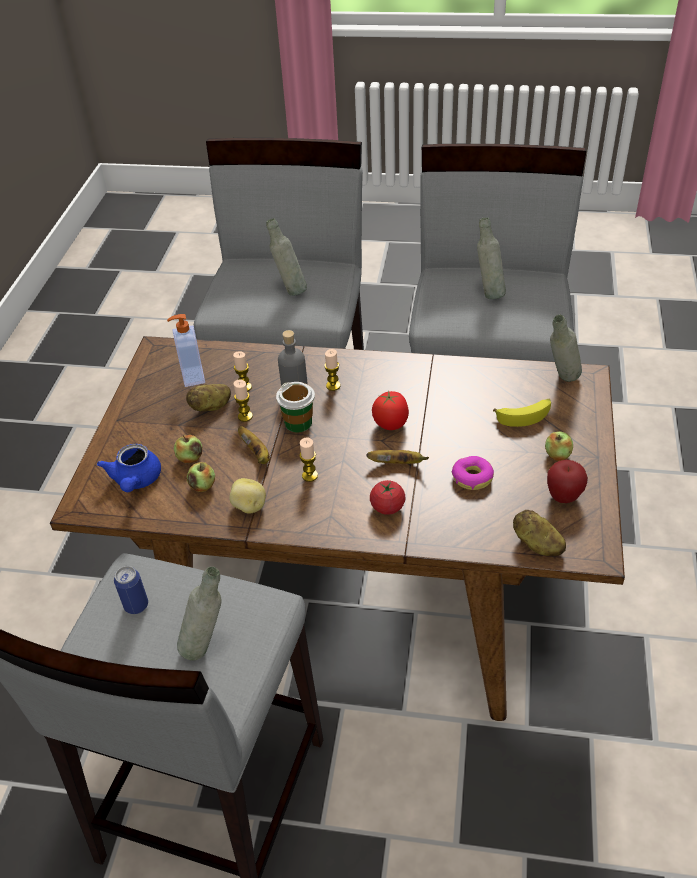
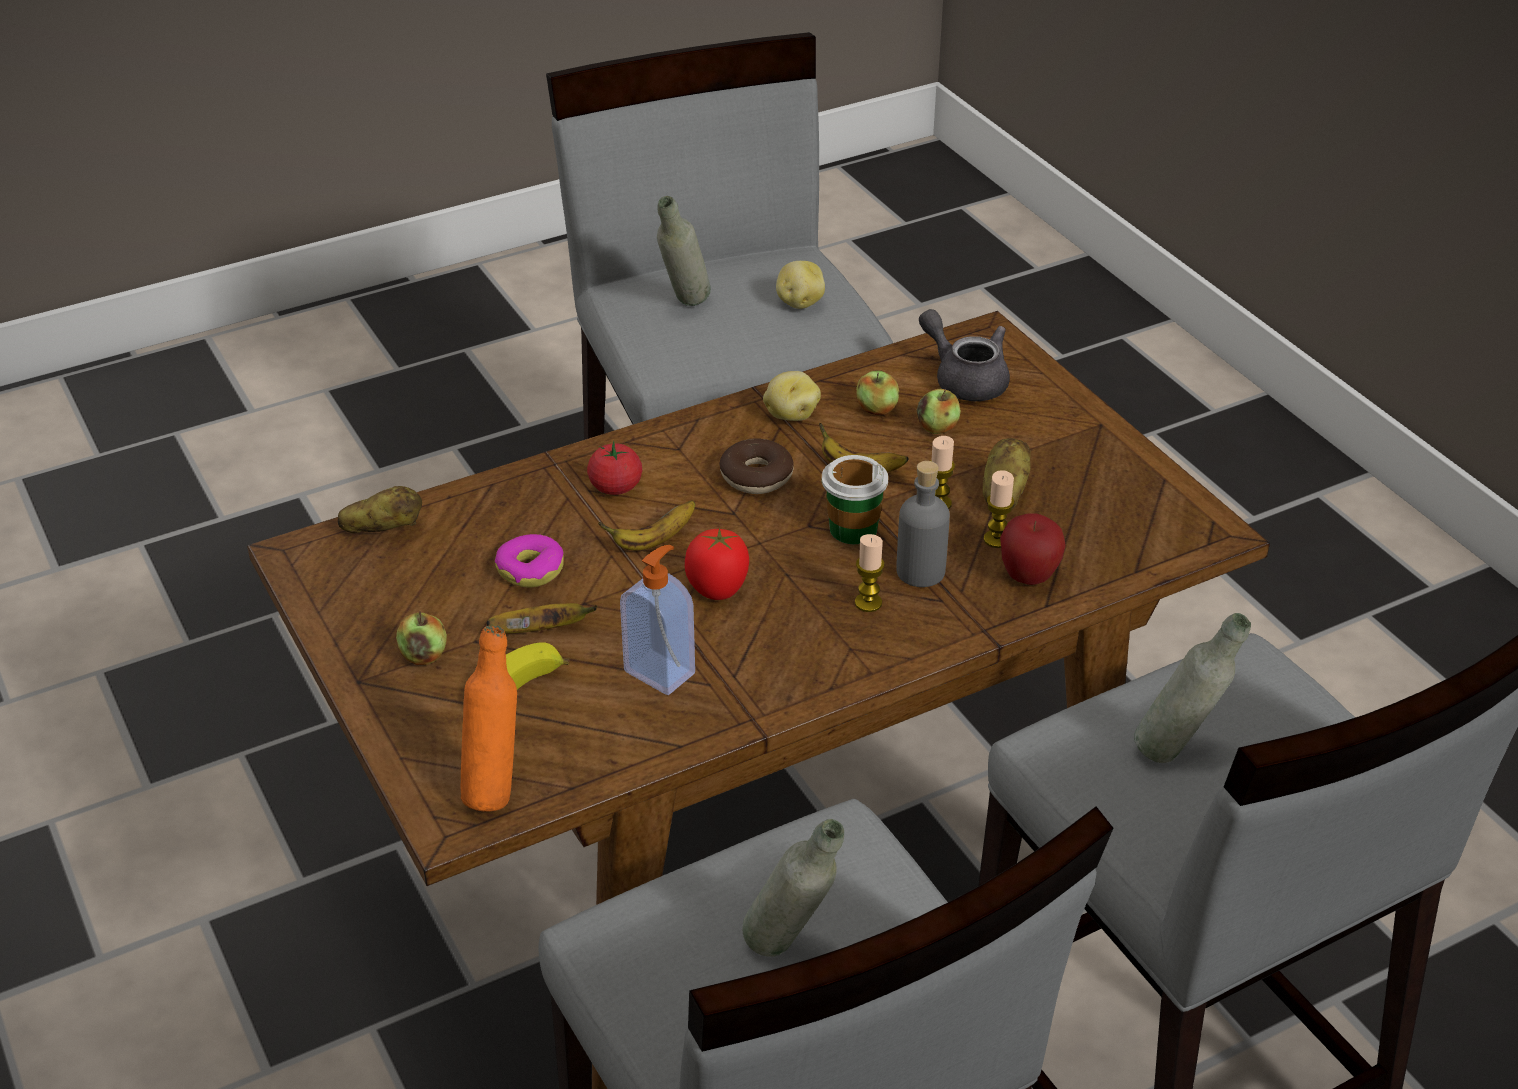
camera: 140 degrees right, 5 degrees down
blue teapot [97,444,161,492] -> grey teapot [919,309,1010,401]
can [114,566,148,614] -> potato [776,261,825,309]
soap dispenser [167,314,205,387] -> soap dispenser moved to [620,545,695,695]
candle [299,437,318,482] -> donut [719,438,794,494]
apple [547,459,588,503] -> apple moved to [1000,513,1066,585]
grey bottle [550,315,582,382] -> orange bottle [460,626,517,812]
none -> banana [487,603,597,634]

